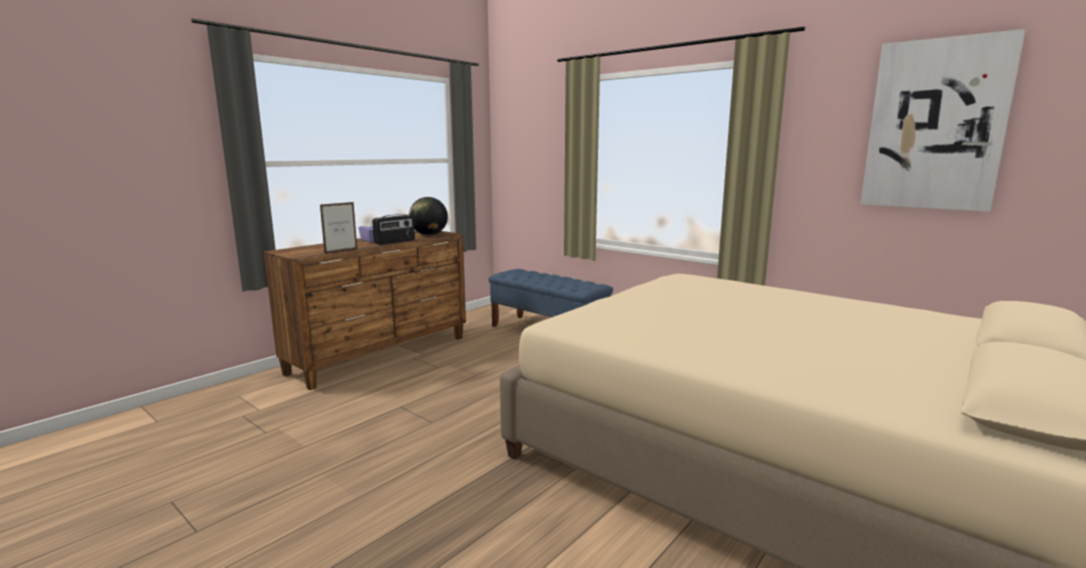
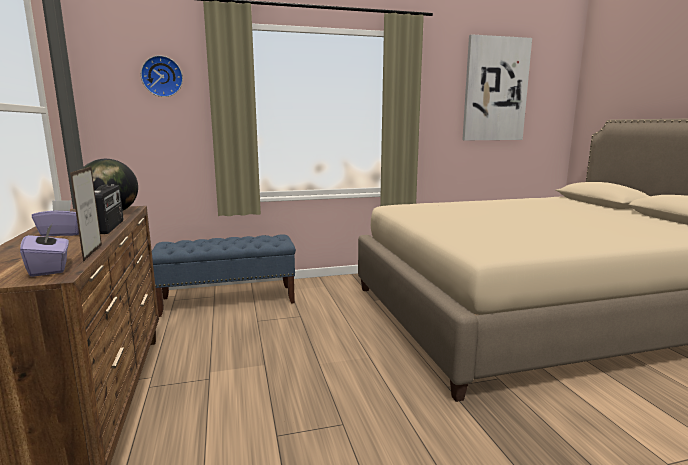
camera: 55 degrees left, 0 degrees up
none -> purple tissue box [20,224,69,277]
none -> wall clock [141,55,183,97]

